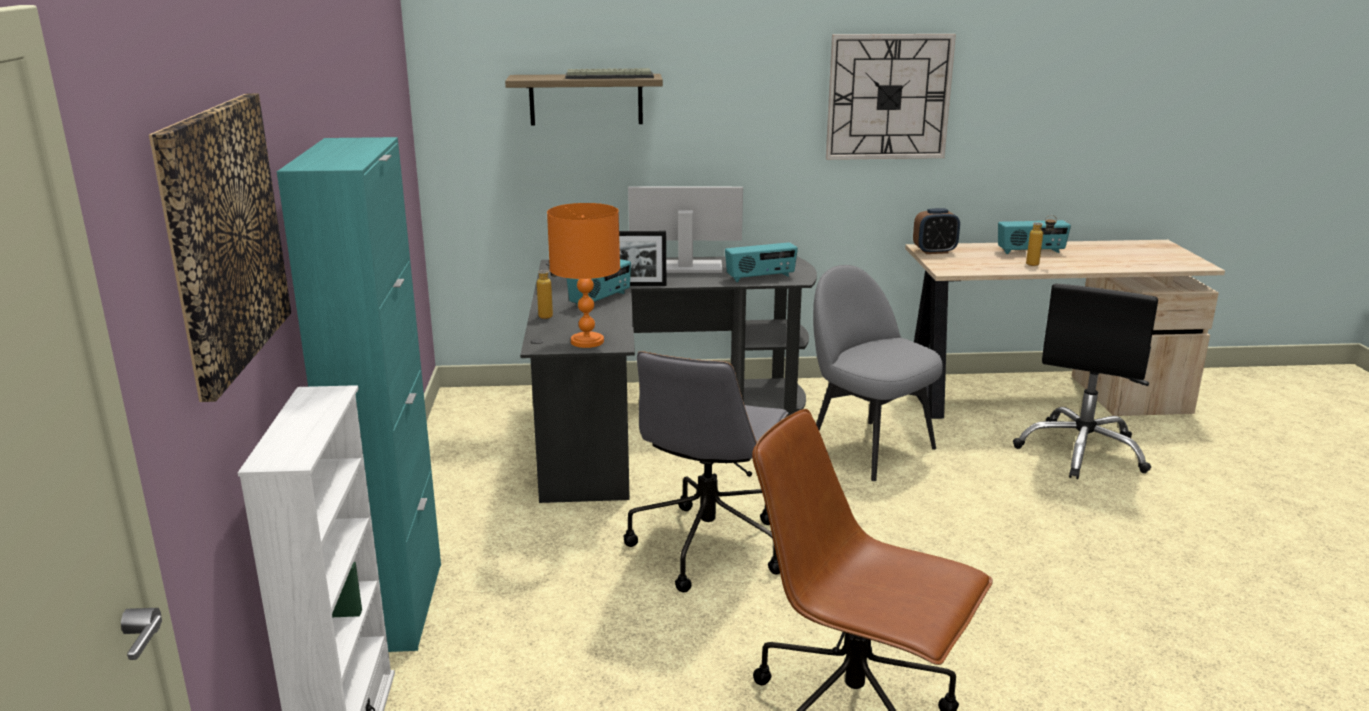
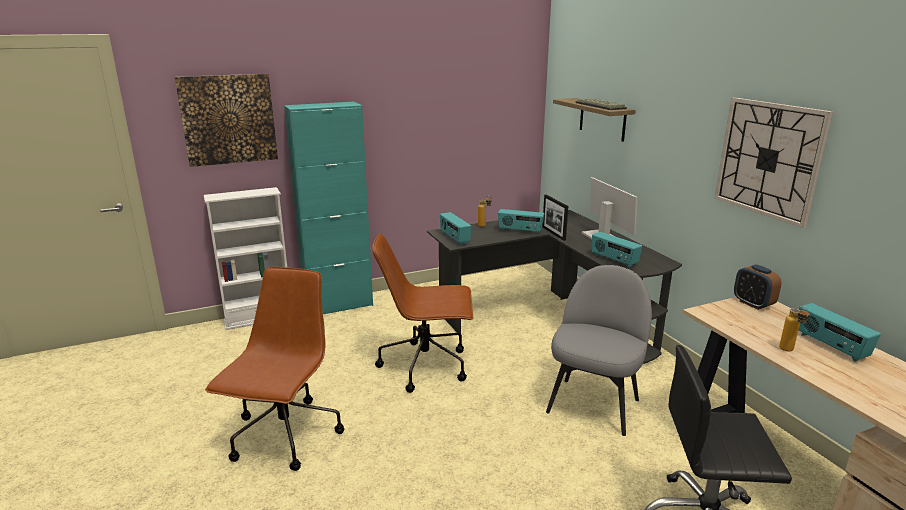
camera: 70 degrees right, 0 degrees up
orange table lamp [547,203,620,348] -> radio [440,212,471,245]
grey office chair [624,351,789,592] -> brown office chair [372,233,474,393]

